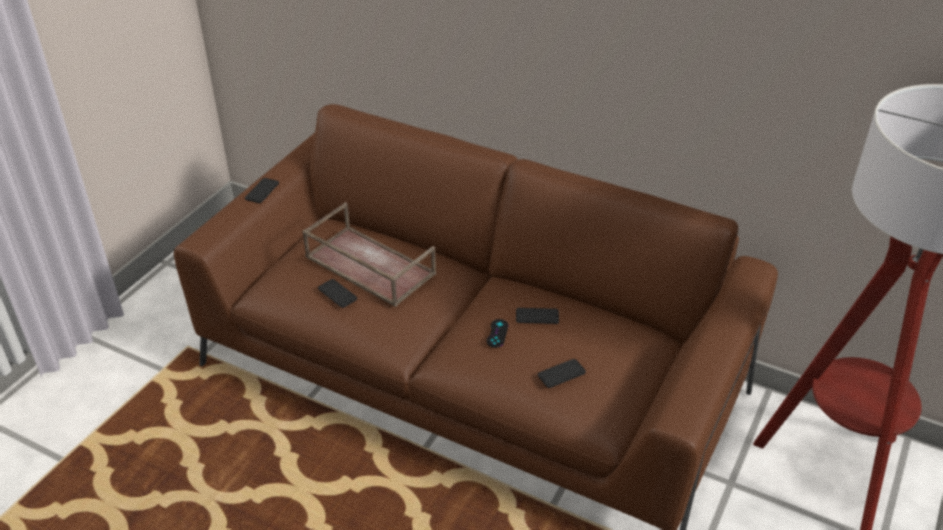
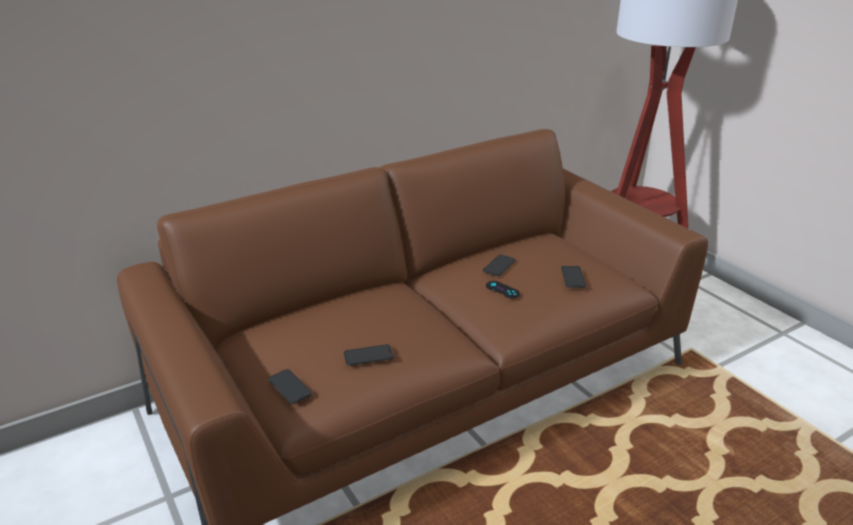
camera: 60 degrees left, 10 degrees down
phone [245,178,279,203] -> phone moved to [268,369,312,404]
brown tray [302,202,436,307] -> none

